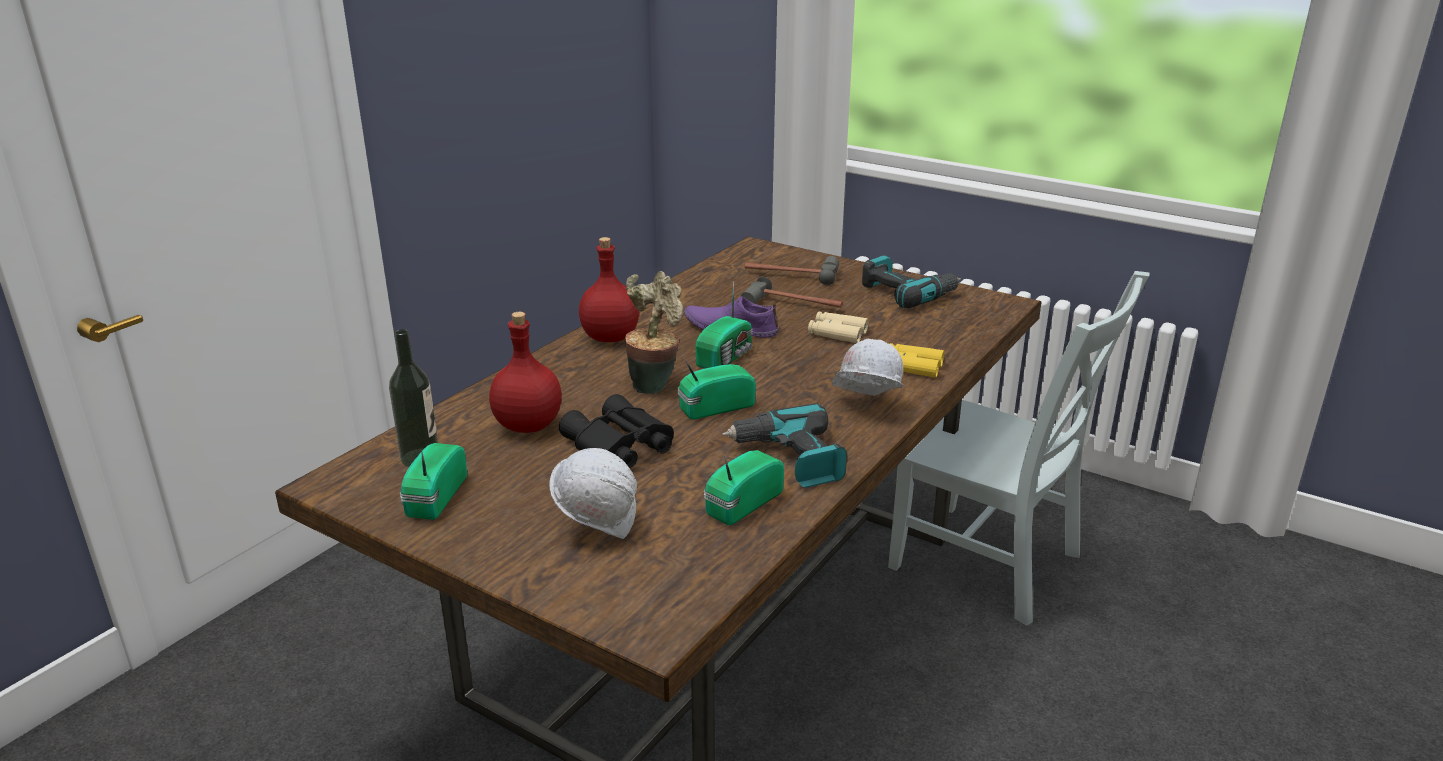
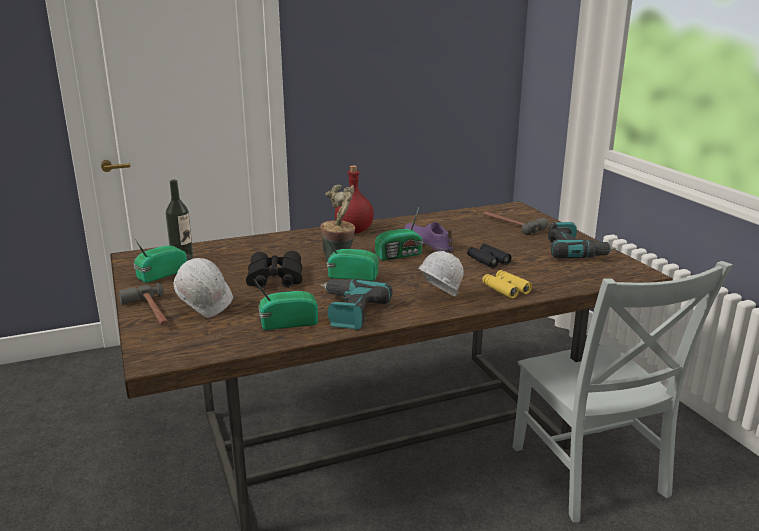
camera: 35 degrees right, 5 degrees down
red bottle [489,312,562,433] -> none
hammer [740,277,843,308] -> hammer moved to [119,282,168,325]
beige binoculars [808,312,868,343] -> black binoculars [467,244,511,268]

